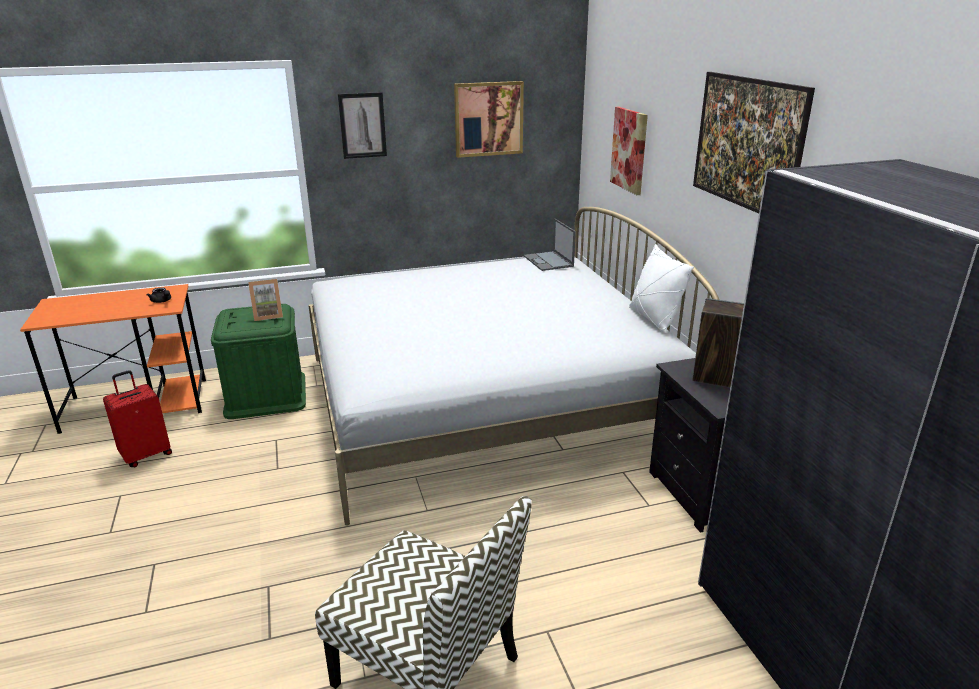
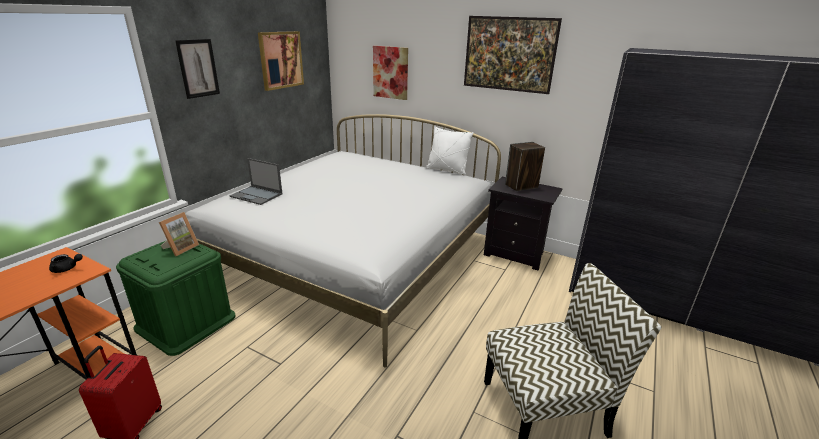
camera: 45 degrees left, 0 degrees up
laptop [524,219,576,271] -> laptop moved to [229,158,283,205]

